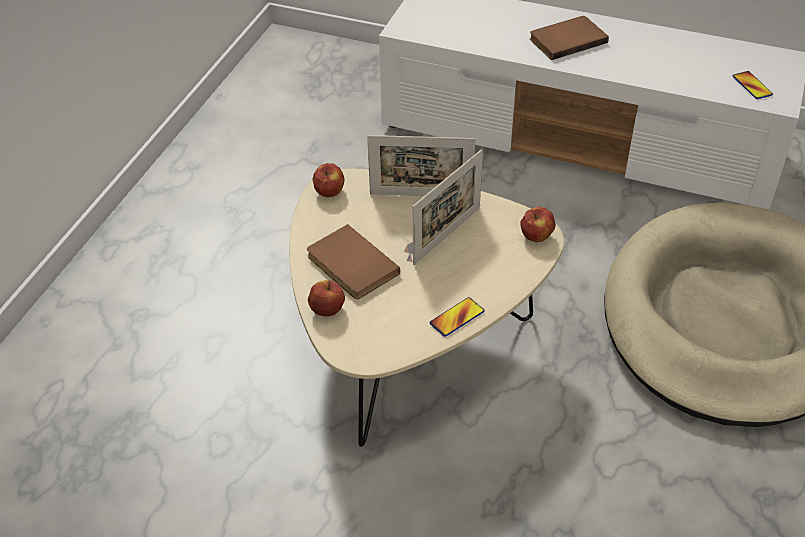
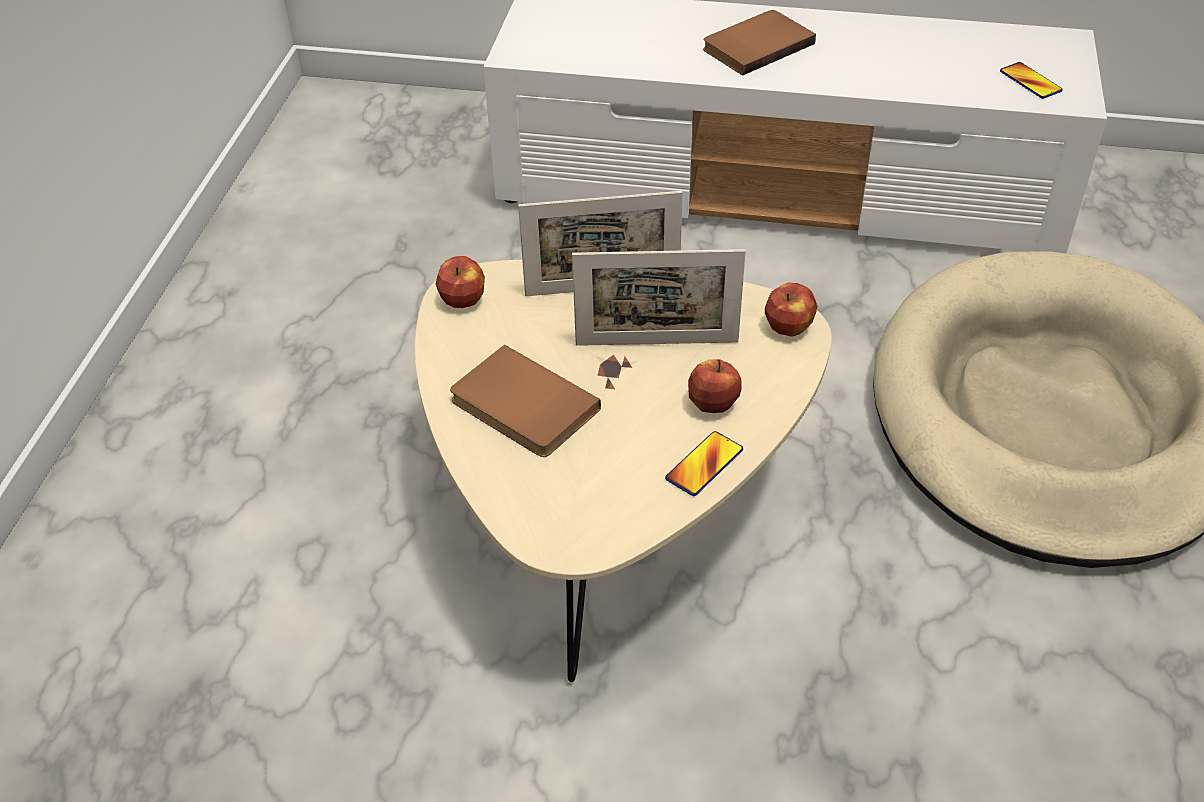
camera: 10 degrees left, 0 degrees up
apple [308,280,345,317] -> apple moved to [688,359,742,413]
picture frame [413,149,483,265] -> picture frame turned 60 degrees clockwise [572,249,746,346]

